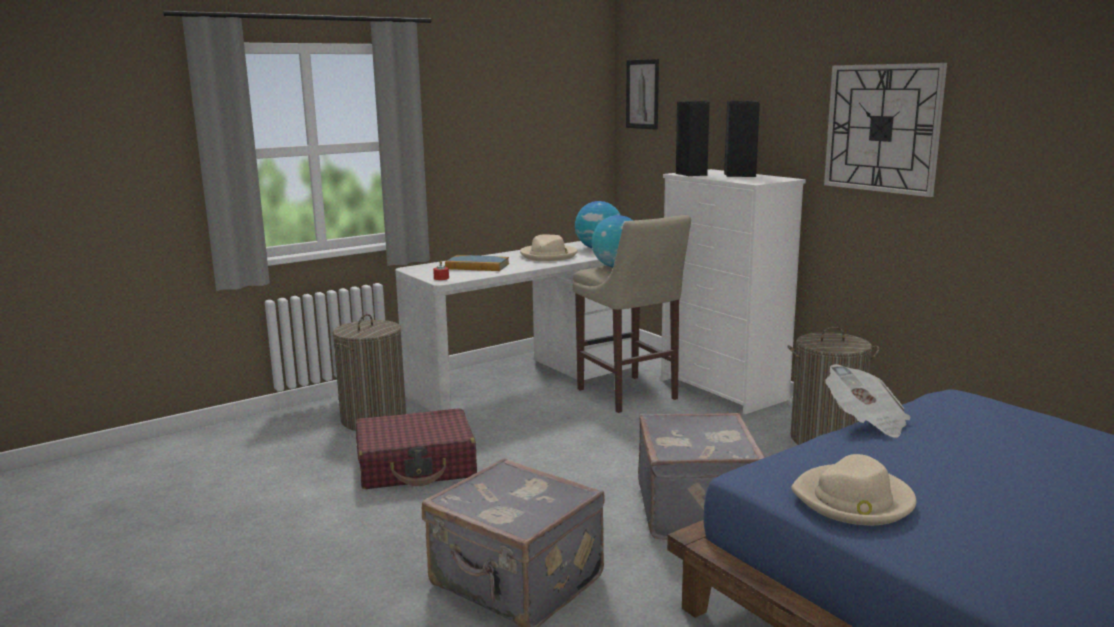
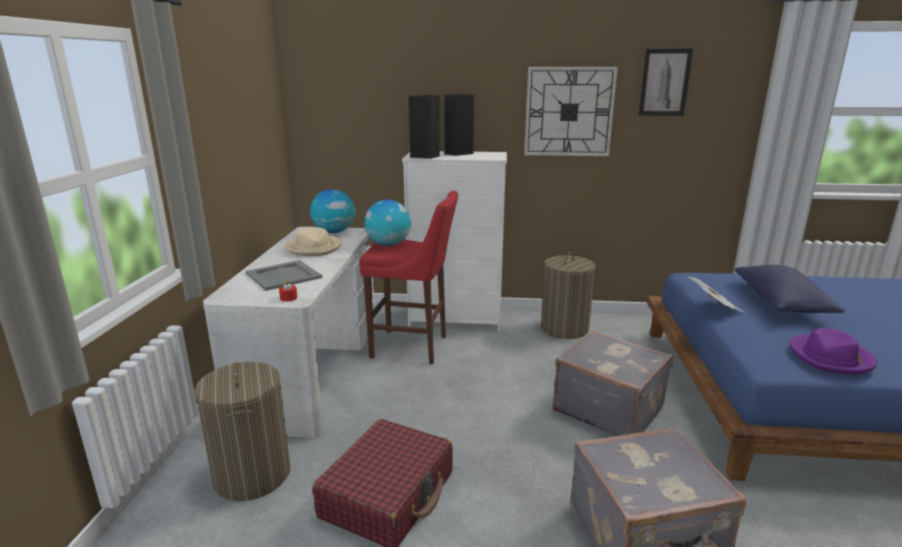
camera: 50 degrees left, 5 degrees up
book [445,255,509,271] -> grey tray [246,260,322,291]
beige stool [572,215,691,413] -> red stool [359,191,458,364]
picture [626,59,659,130] -> picture moved to [638,49,693,116]
beige hat [791,454,917,525] -> purple hat [790,328,877,374]
none -> blue pillow [734,265,845,313]

